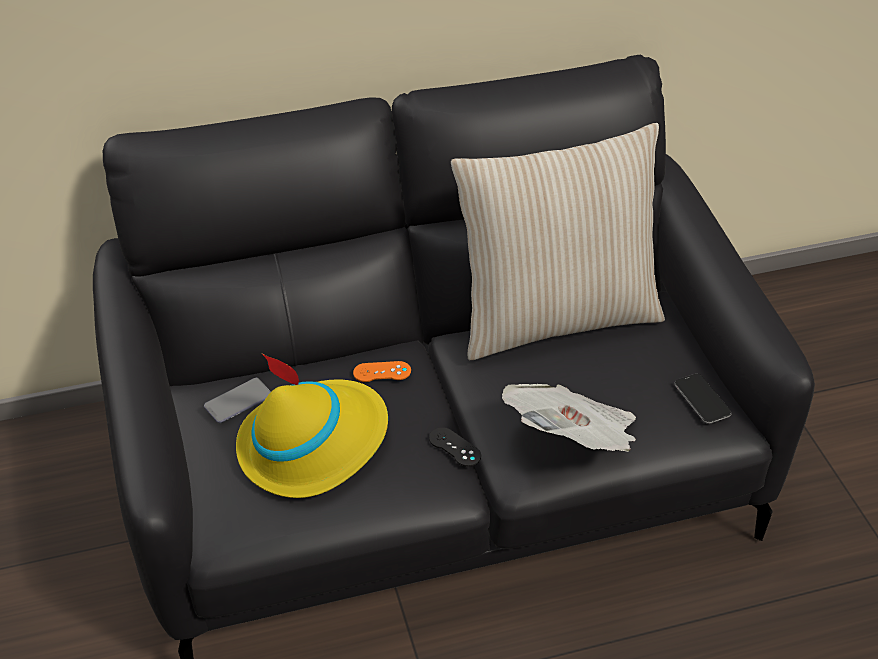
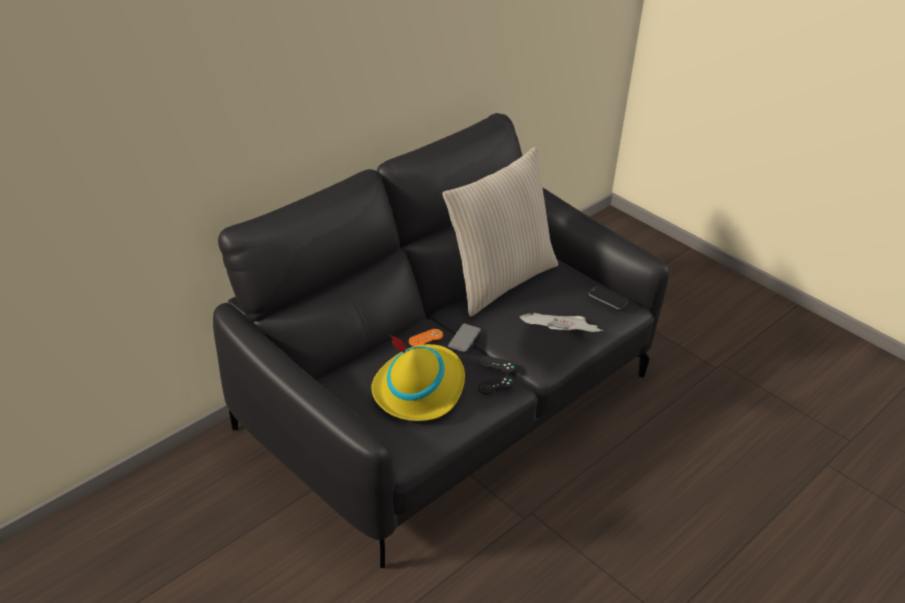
camera: 30 degrees left, 5 degrees down
phone [204,378,271,423] -> phone moved to [448,323,481,352]
none -> black game controller [478,376,515,394]

